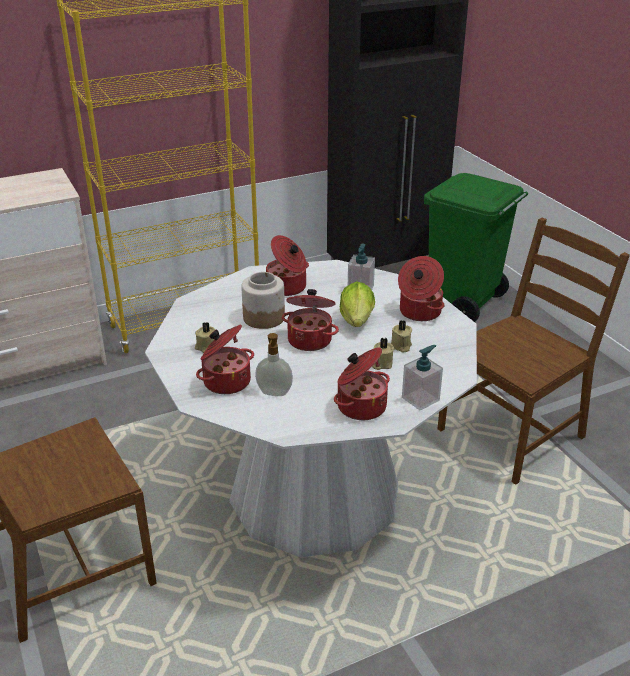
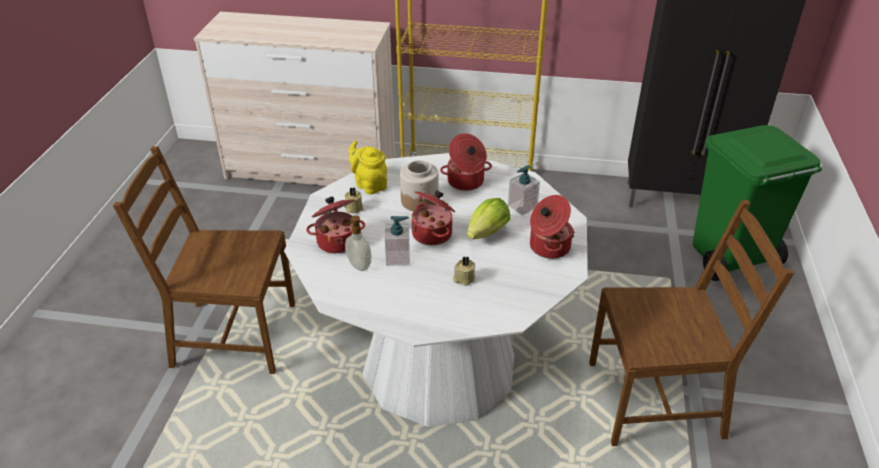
camera: 35 degrees right, 5 degrees up
cooking pot [334,347,390,420] -> none
beige candle [391,321,412,352] -> none
soap dispenser [402,345,443,411] -> soap dispenser moved to [385,216,410,266]
none -> yellow teapot [349,141,387,194]

